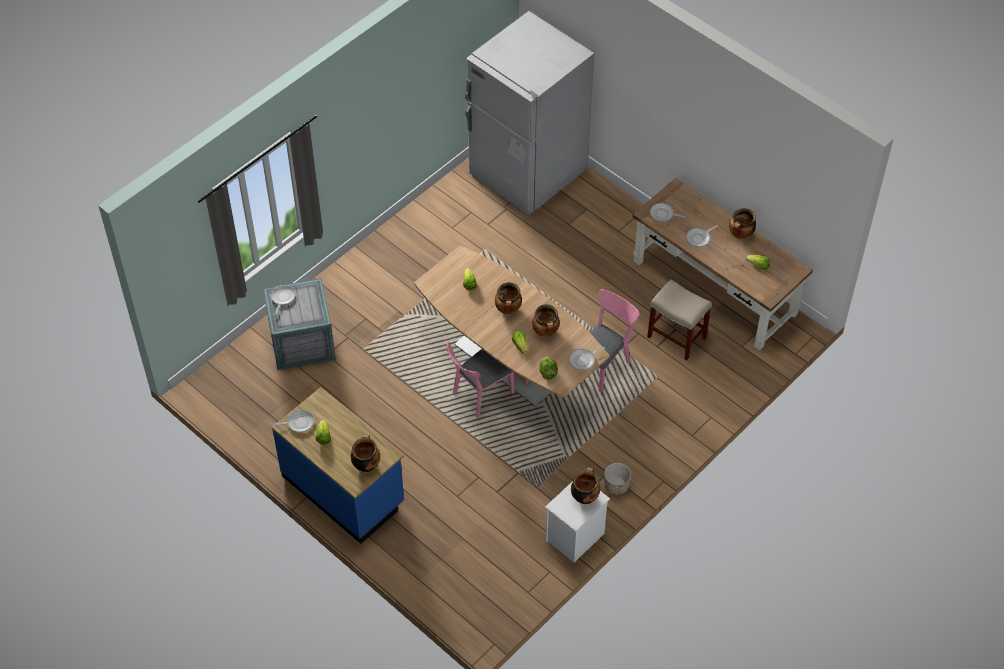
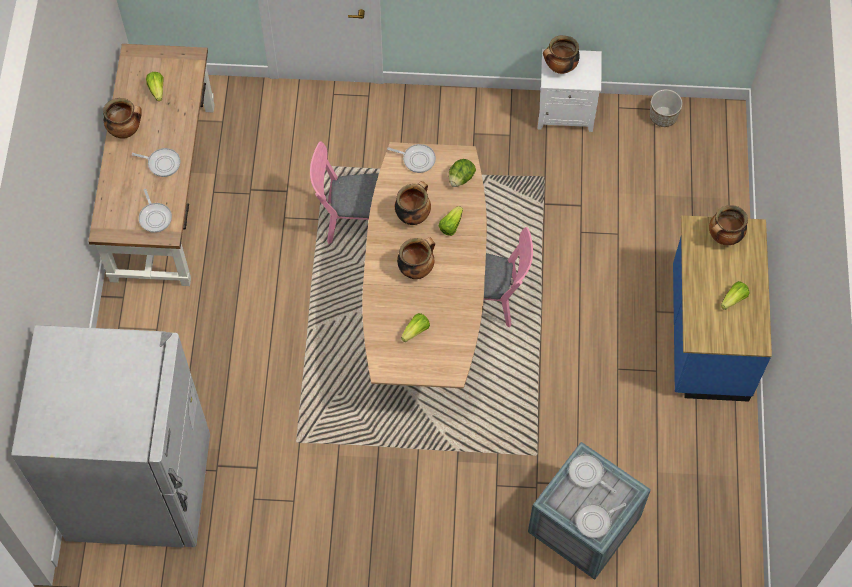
camera: 130 degrees left, 10 degrees up
frying pan [273,410,314,433] -> frying pan moved to [569,454,617,493]
planter [604,463,631,495] -> planter moved to [650,89,683,127]
beige stool [647,279,712,360] -> none

